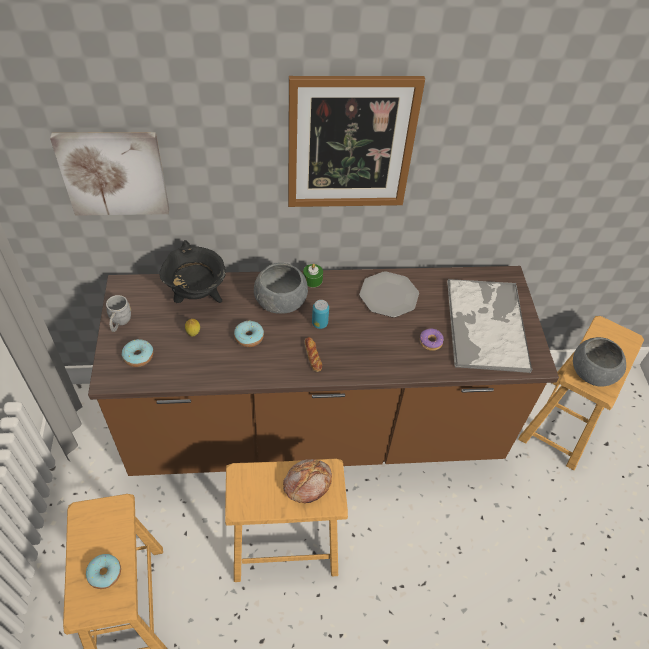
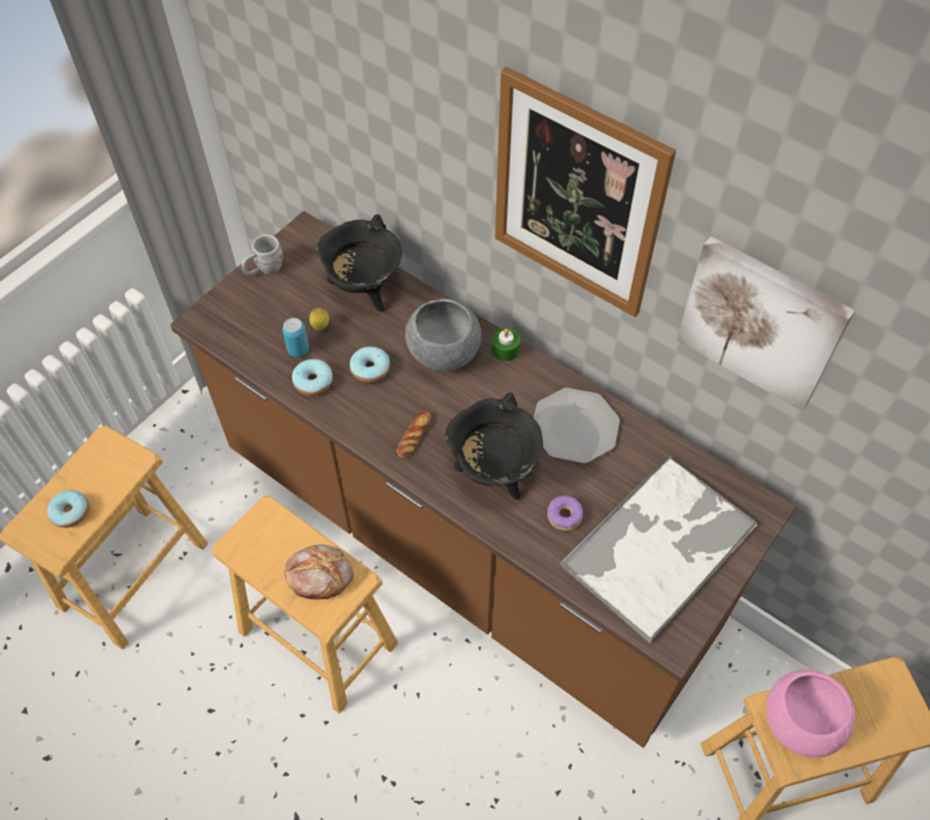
camera: 45 degrees right, 5 degrees up
picture [50,132,169,216] -> picture moved to [676,236,855,411]
donut [122,339,153,367] -> donut moved to [292,359,333,396]
can [312,300,329,329] -> can moved to [282,318,309,357]
grey bowl [573,337,626,387] -> pink bowl [766,670,855,758]
none -> black cooking pot [445,392,543,499]

